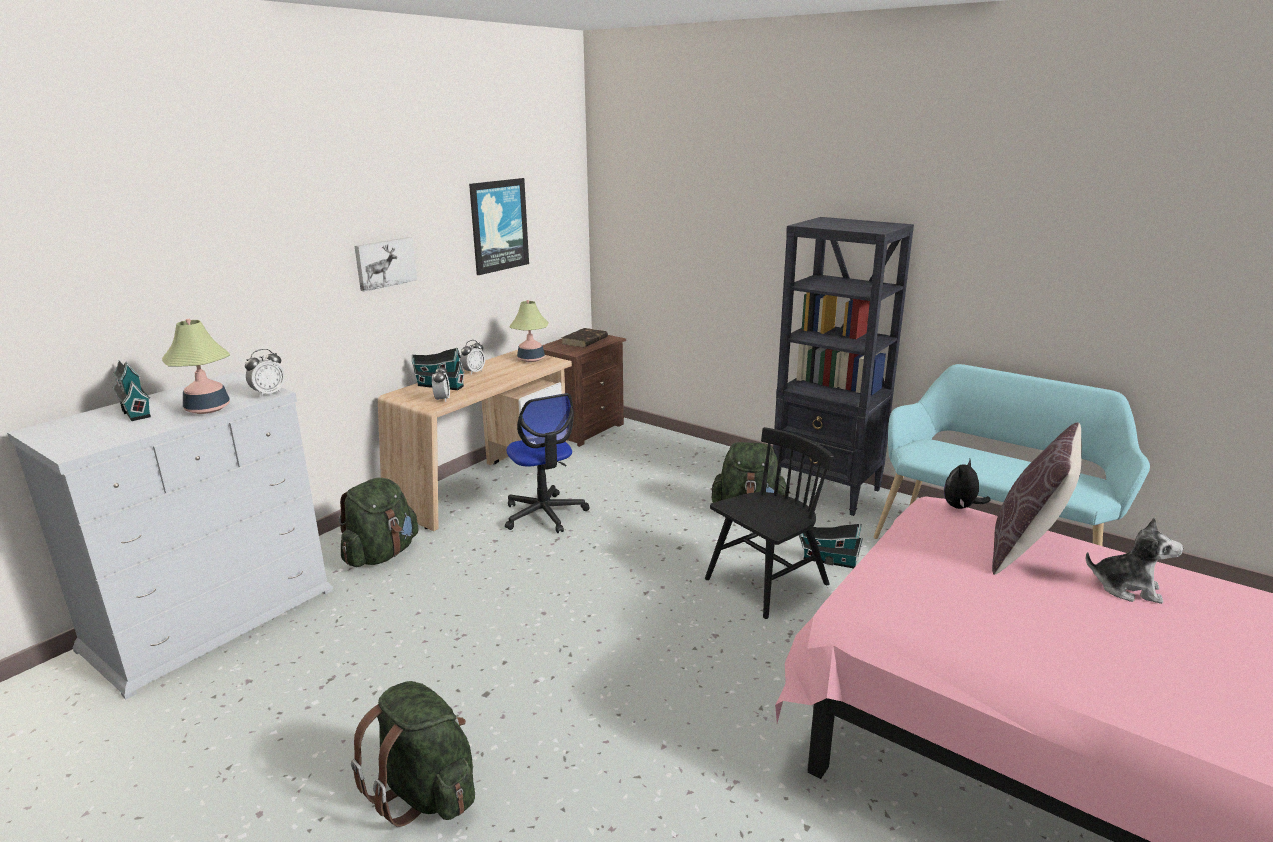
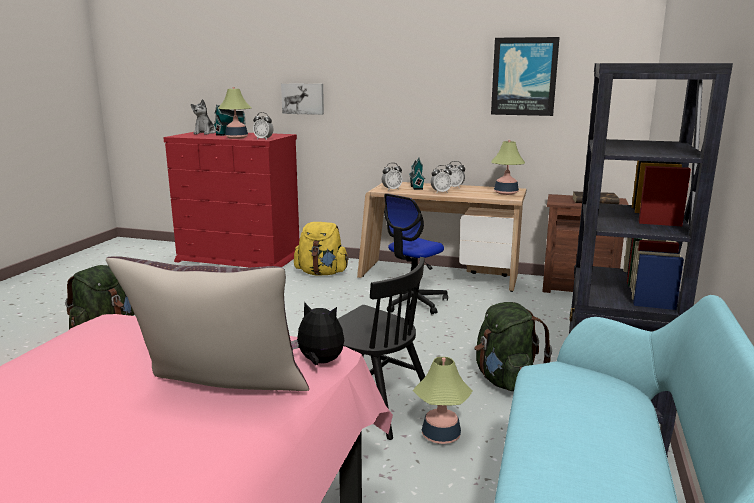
camera: 70 degrees right, 5 degrees down
white dresser [7,372,334,700] -> red dresser [163,132,299,267]
green backpack [339,478,419,567] -> yellow backpack [294,222,349,276]
picture [355,237,417,292] -> picture moved to [281,83,324,115]
toy house [799,523,863,569] -> table lamp [413,357,472,444]
plush toy [1086,517,1183,604] -> plush toy moved to [191,99,215,134]
none -> alarm clock [430,165,452,193]

